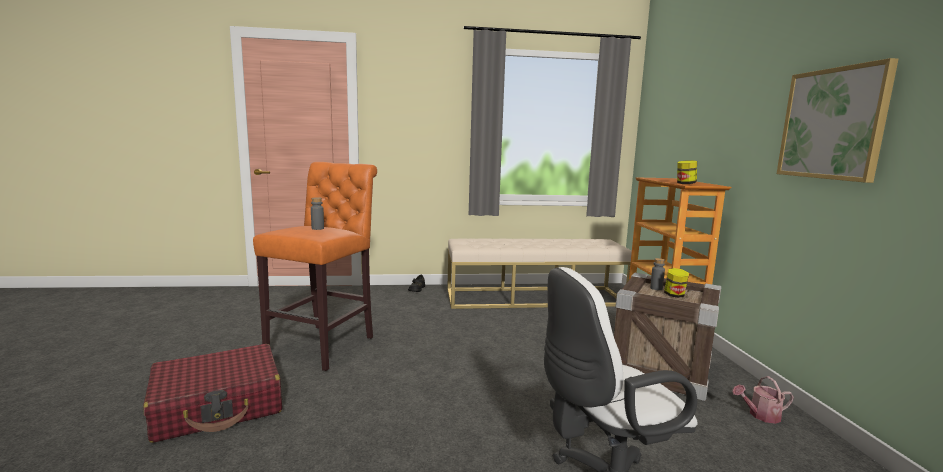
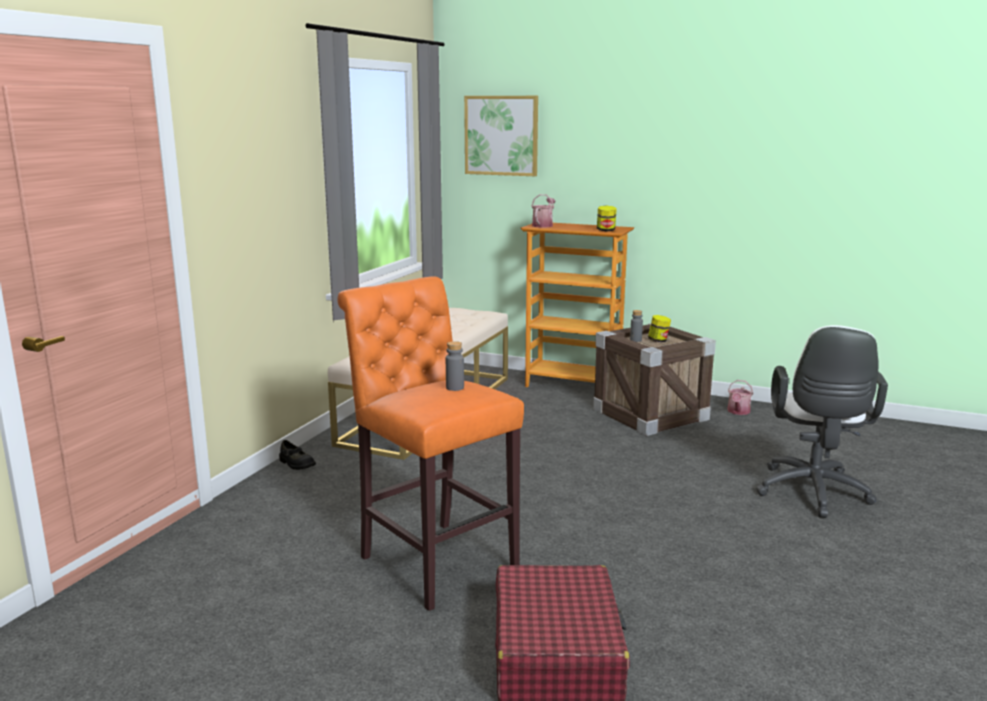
camera: 60 degrees left, 5 degrees up
picture [777,58,898,183] -> picture moved to [464,96,538,176]
none -> watering can [531,194,555,228]

